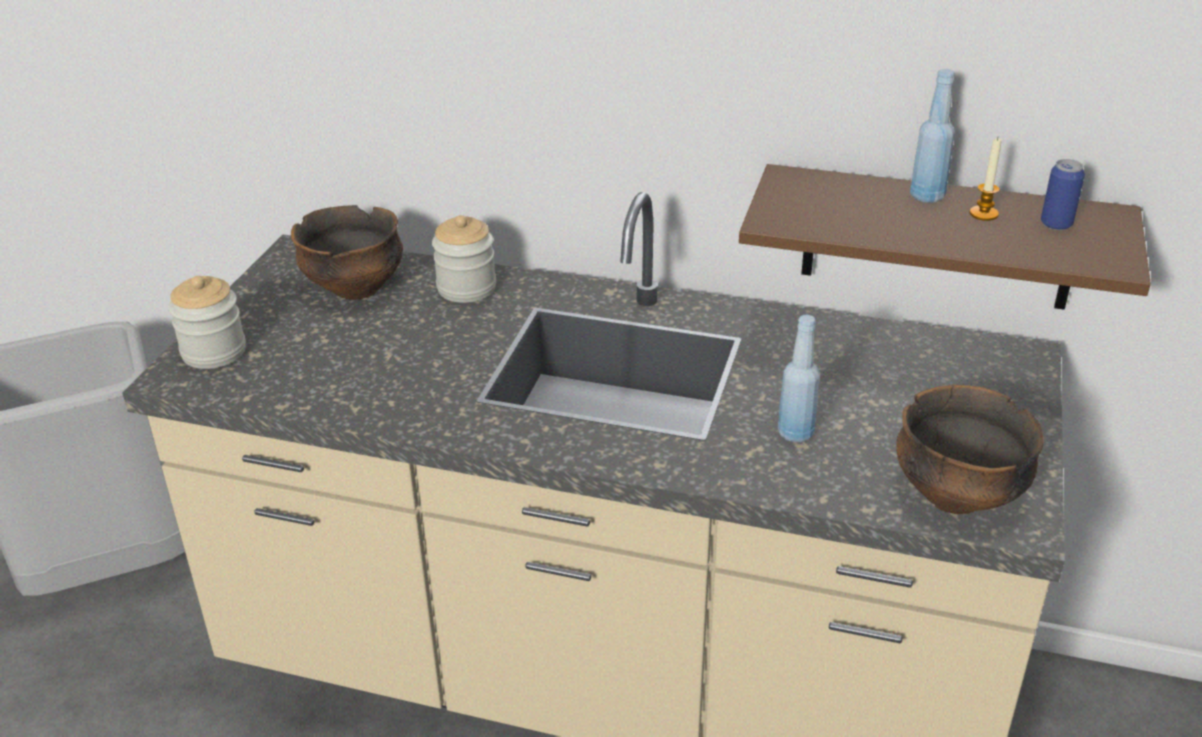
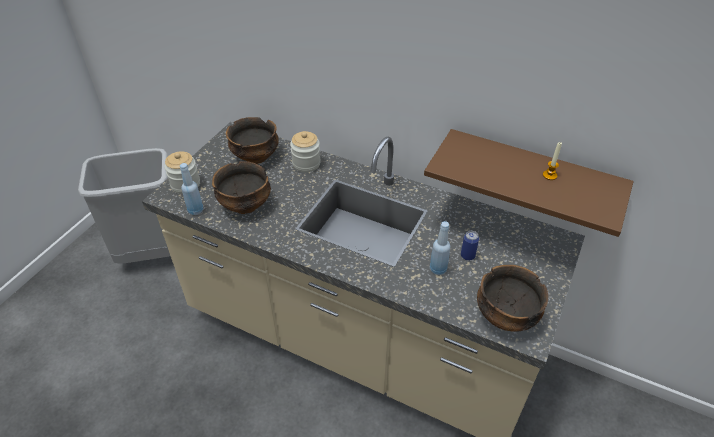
camera: 10 degrees right, 10 degrees up
blue bottle [910,69,955,203] -> blue bottle moved to [180,163,203,215]
can [1041,159,1085,230] -> can moved to [461,231,479,260]
none -> bowl [212,161,271,214]

